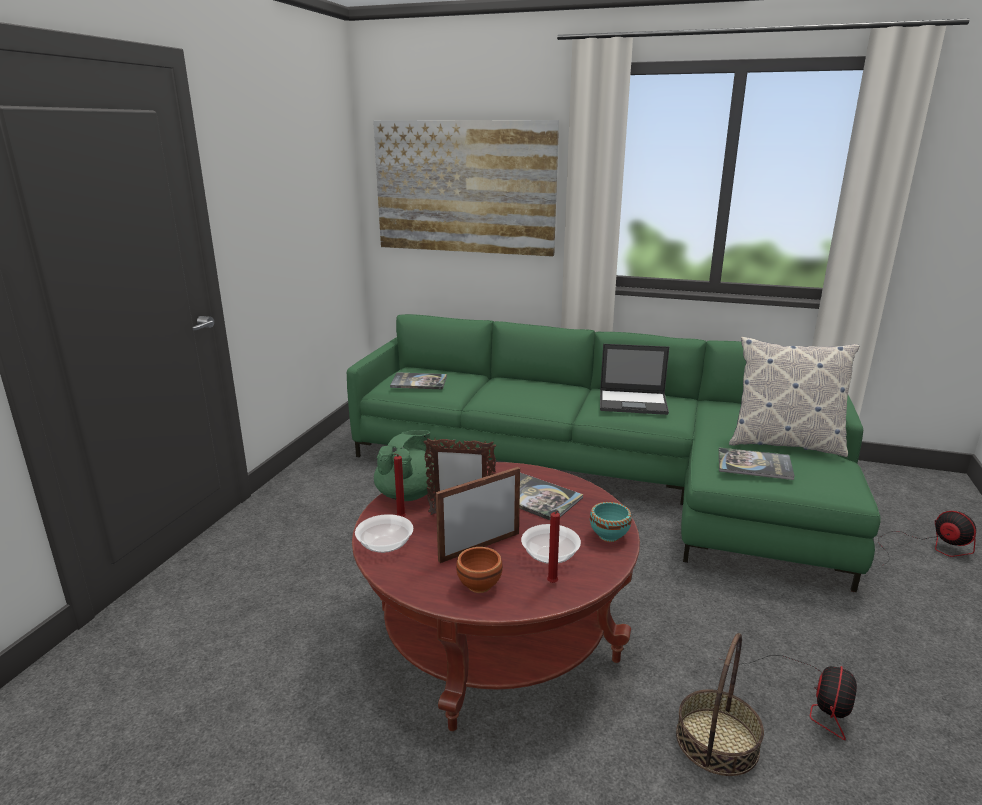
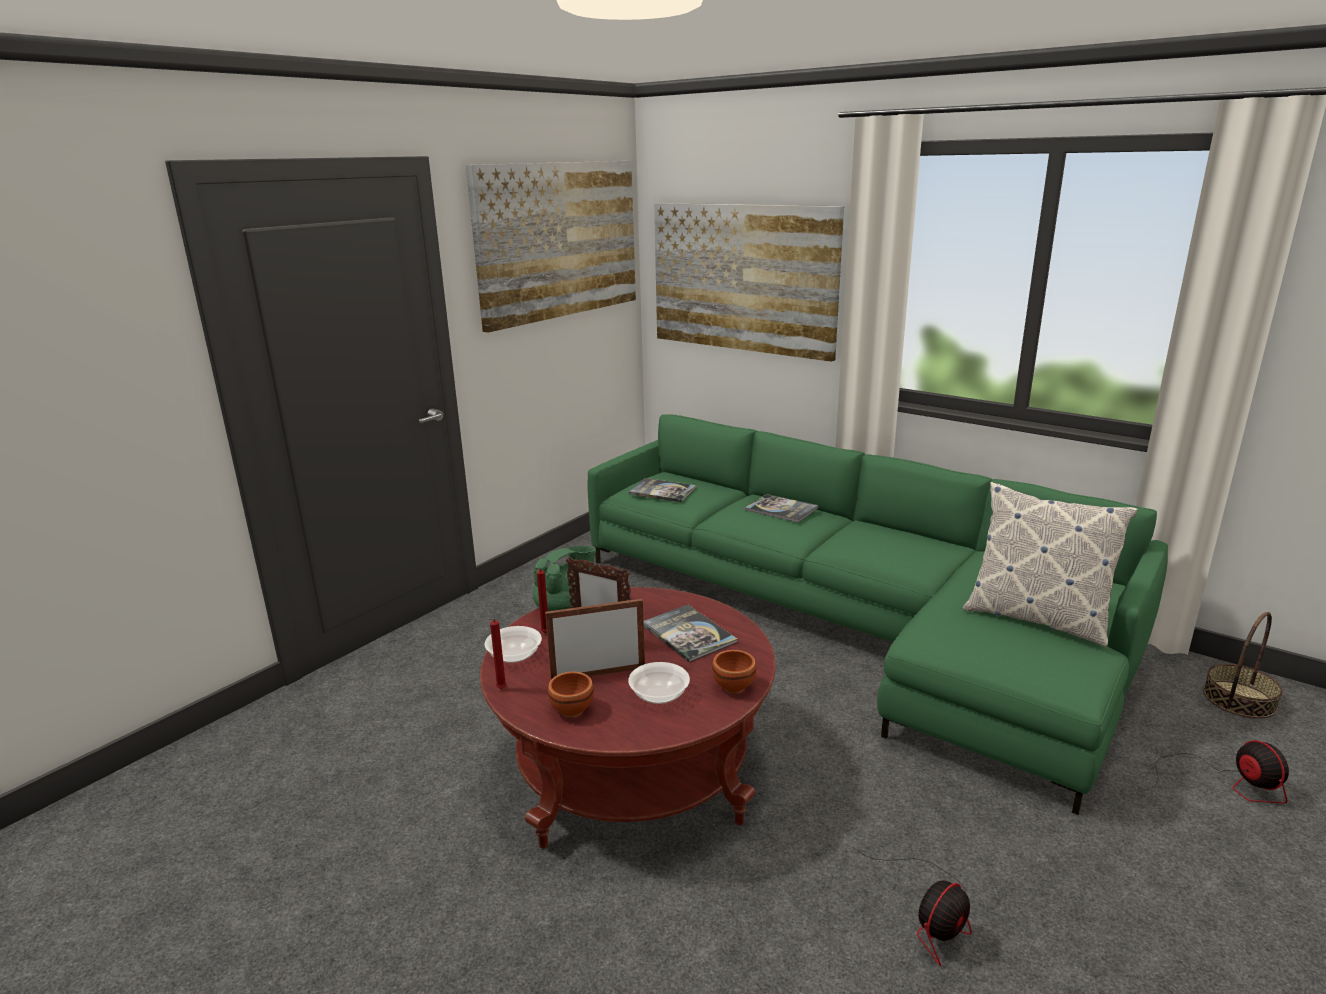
camera: 20 degrees right, 0 degrees up
red candle [547,511,560,583] -> red candle moved to [489,619,507,689]
turquoise bowl [590,502,632,542] -> brown bowl [712,650,756,694]
laptop [600,344,669,415] -> none
basket [676,633,764,776] -> basket moved to [1203,612,1283,719]
book [719,447,795,480] -> book moved to [745,494,818,522]
none -> picture [466,161,636,333]

